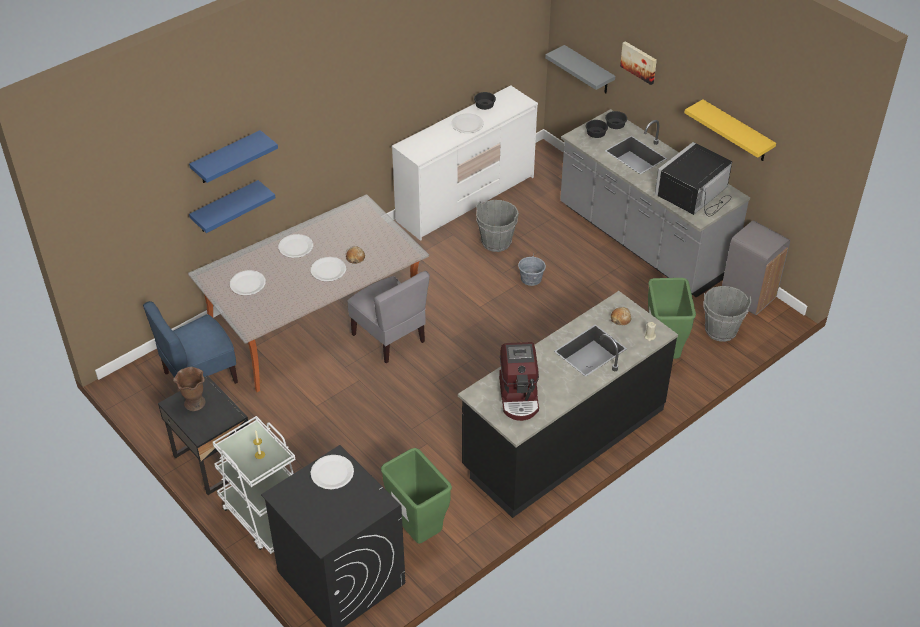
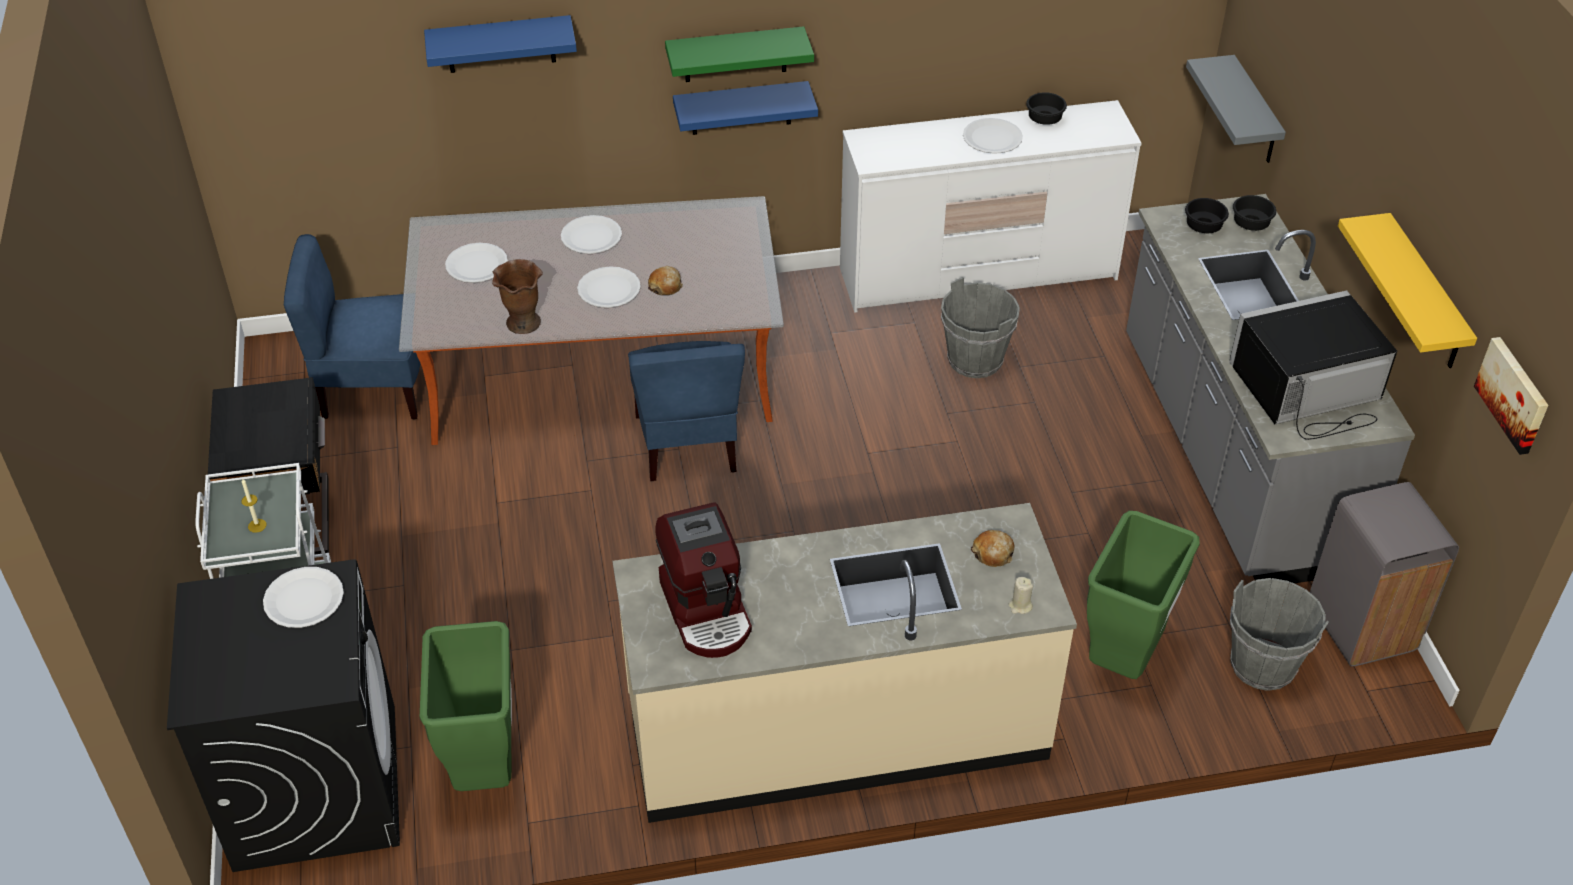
camera: 30 degrees right, 0 degrees up
brown vase [173,367,206,411] -> brown vase moved to [492,259,543,334]
blue shelf [189,180,275,233] -> blue shelf moved to [673,81,818,135]
grey chair [347,271,430,363] -> blue chair [628,341,745,481]
black counter [458,291,678,518] -> beige counter [613,503,1077,823]
coffee machine [499,342,539,421] -> coffee machine turned 45 degrees counterclockwise [655,502,752,658]
grey bucket [518,253,546,286] -> none
picture [620,41,657,85] -> picture moved to [1474,337,1548,455]
none -> green shelf [665,26,814,82]

